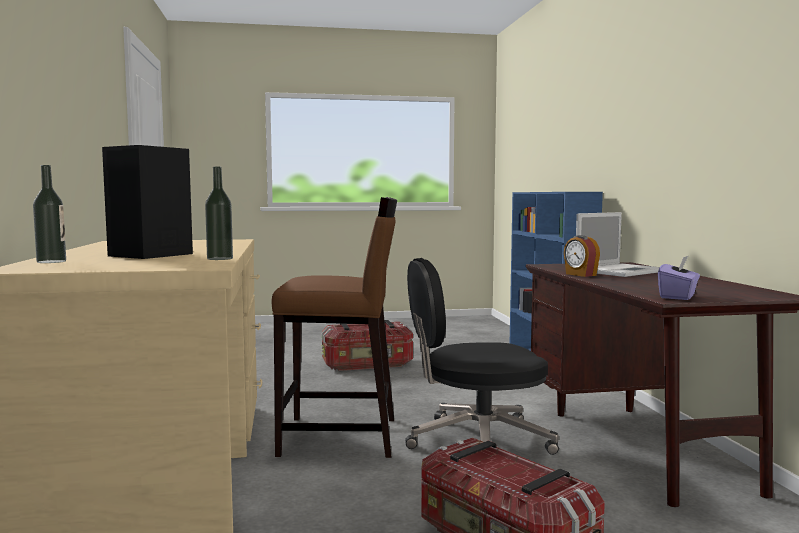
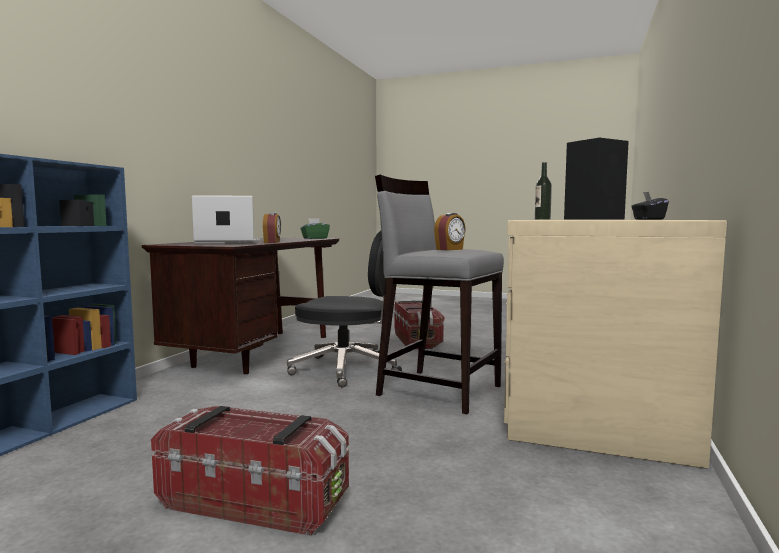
camera: 150 degrees left, 0 degrees up
bottle [33,165,66,263] -> black tissue box [631,192,669,220]
brown stool [272,197,397,458] -> grey stool [375,175,504,414]
purple tissue box [658,256,700,300] -> green tissue box [301,218,330,239]
none -> alarm clock [434,213,466,251]

